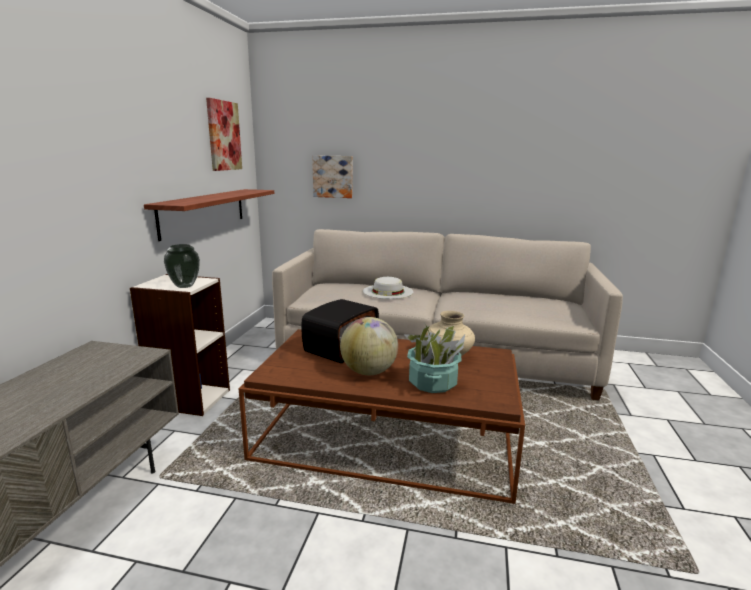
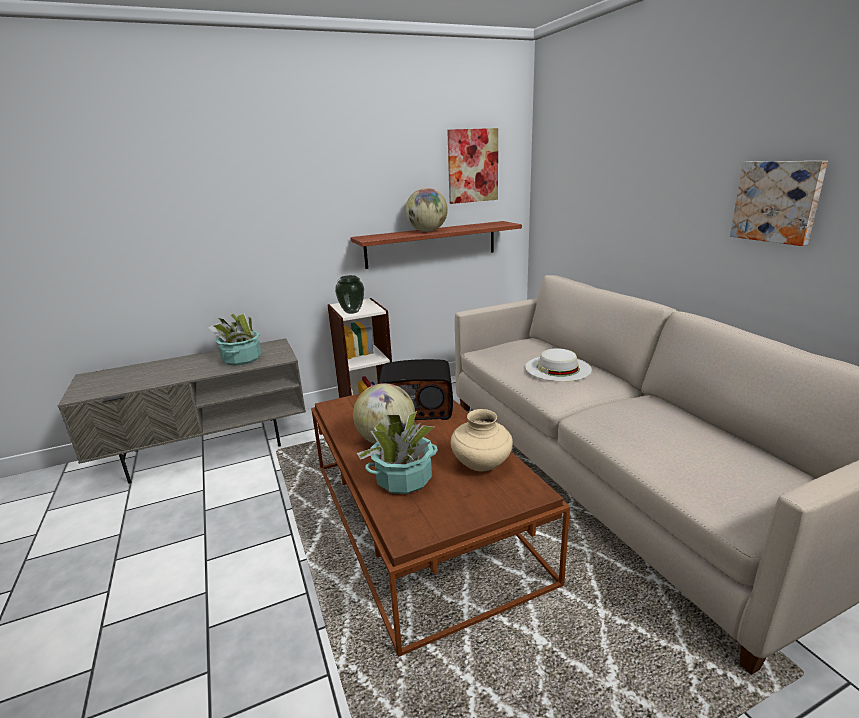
camera: 55 degrees right, 5 degrees up
picture [312,155,353,198] -> picture moved to [730,161,828,246]
none -> potted plant [208,313,262,366]
none -> globe [406,188,448,232]

